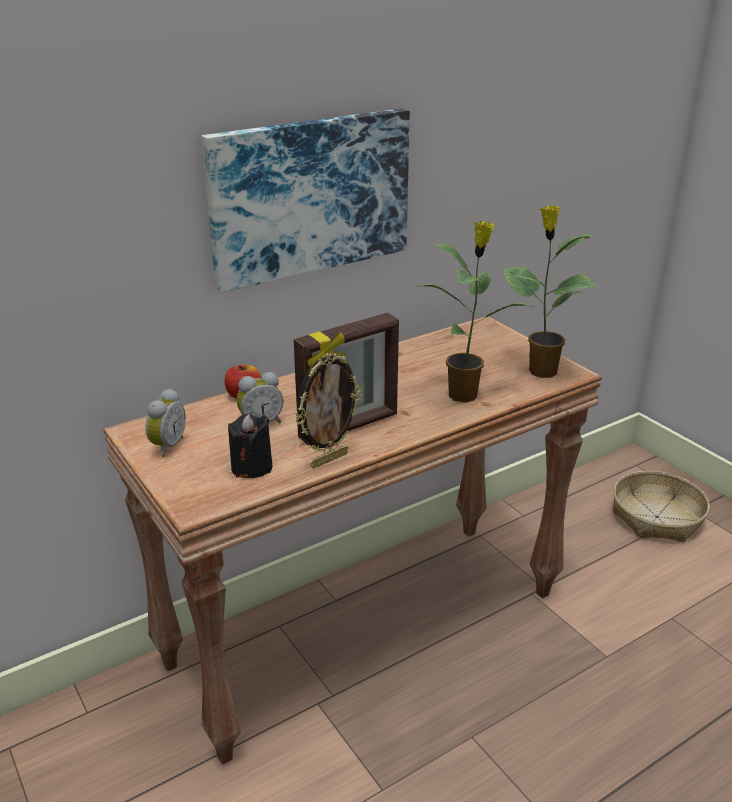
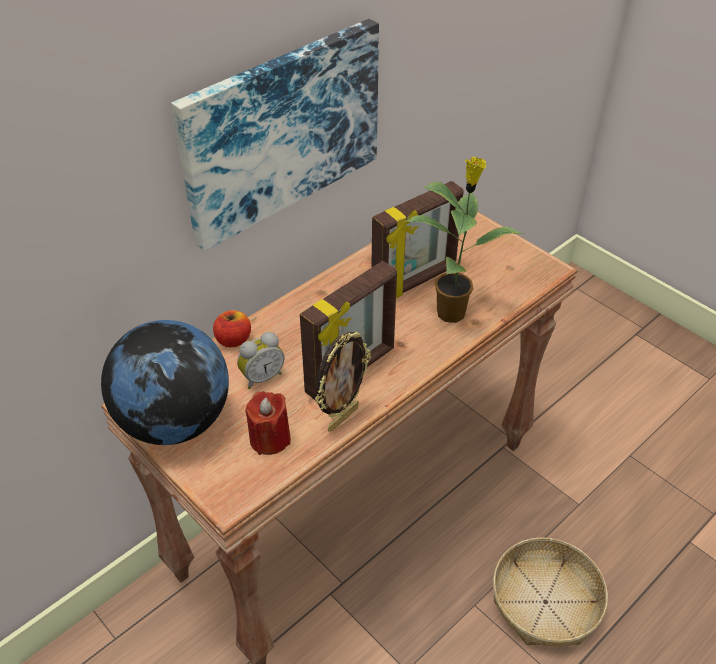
camera: 10 degrees left, 15 degrees up
alarm clock [145,388,186,457] -> globe [101,320,229,445]
black candle [228,414,273,478] -> red candle [246,391,291,455]
potted plant [503,205,598,378] -> none
basket [613,471,710,542] -> basket moved to [493,537,608,646]
none -> picture frame [371,181,464,298]

